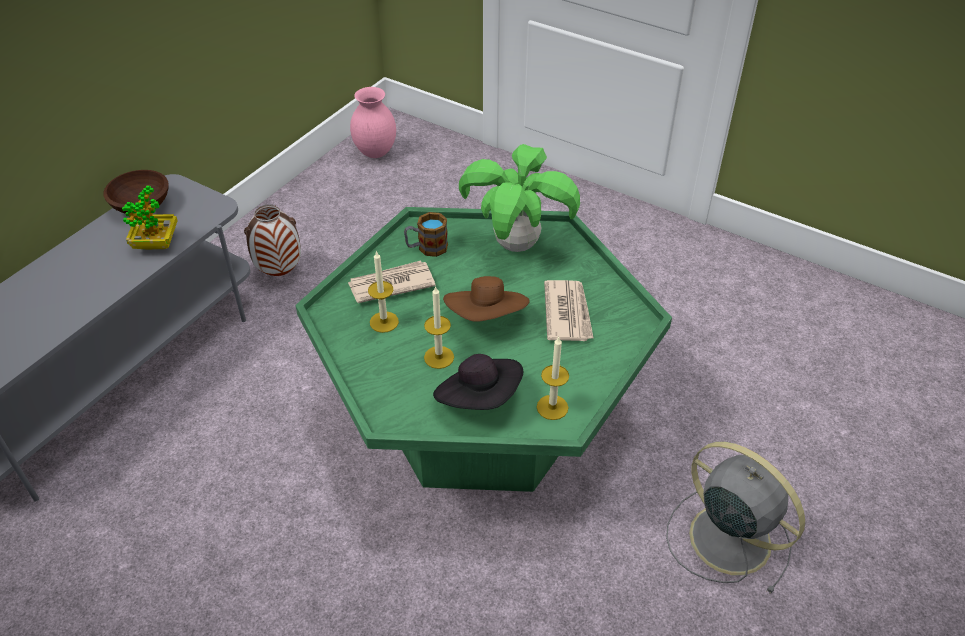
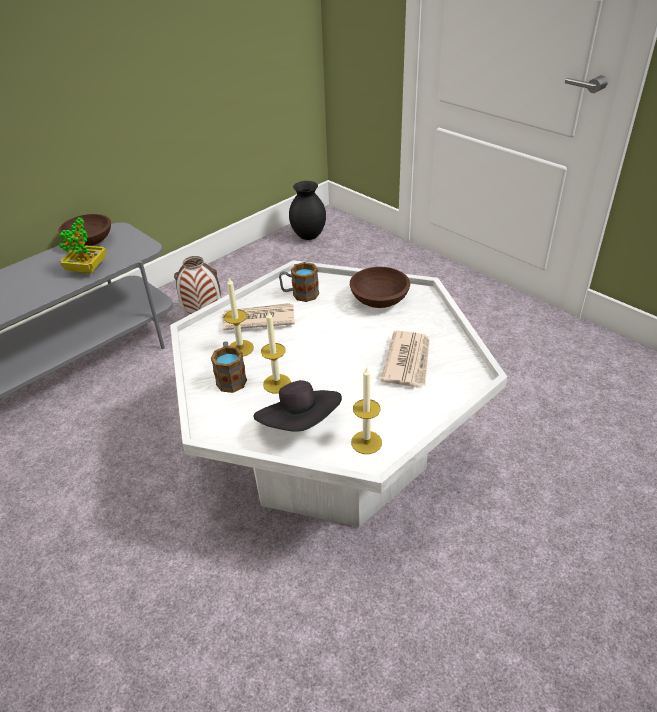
camera: 15 degrees right, 5 degrees down
green coffee table [295,207,672,492] -> white coffee table [170,260,507,527]
pink vase [350,87,396,158] -> black vase [289,181,326,240]
brown hat [443,276,530,322] -> none
potted plant [459,144,580,252] -> brown bowl [350,267,410,308]
grey fan [666,442,805,594] -> none
none -> mug [211,341,247,393]

